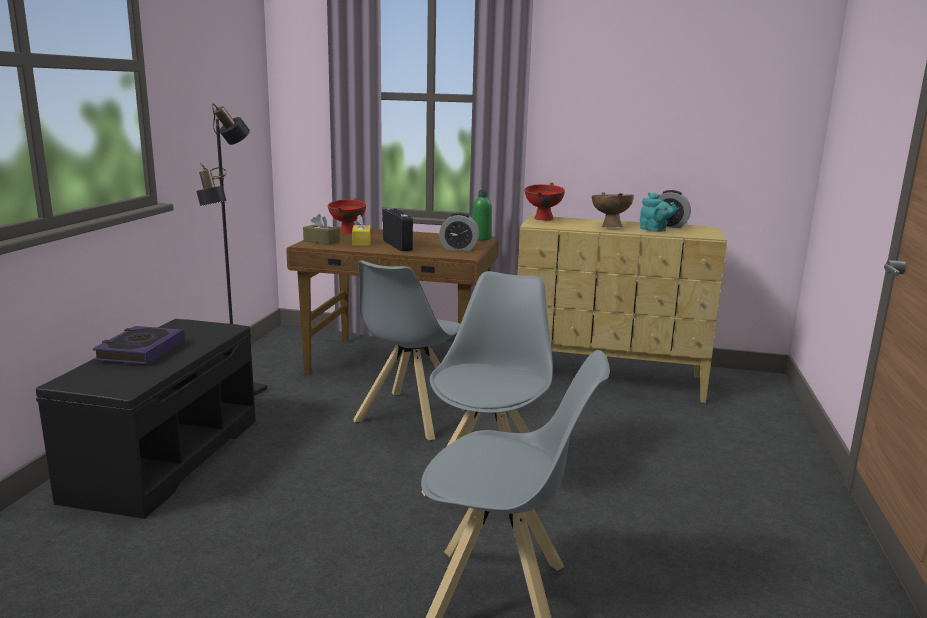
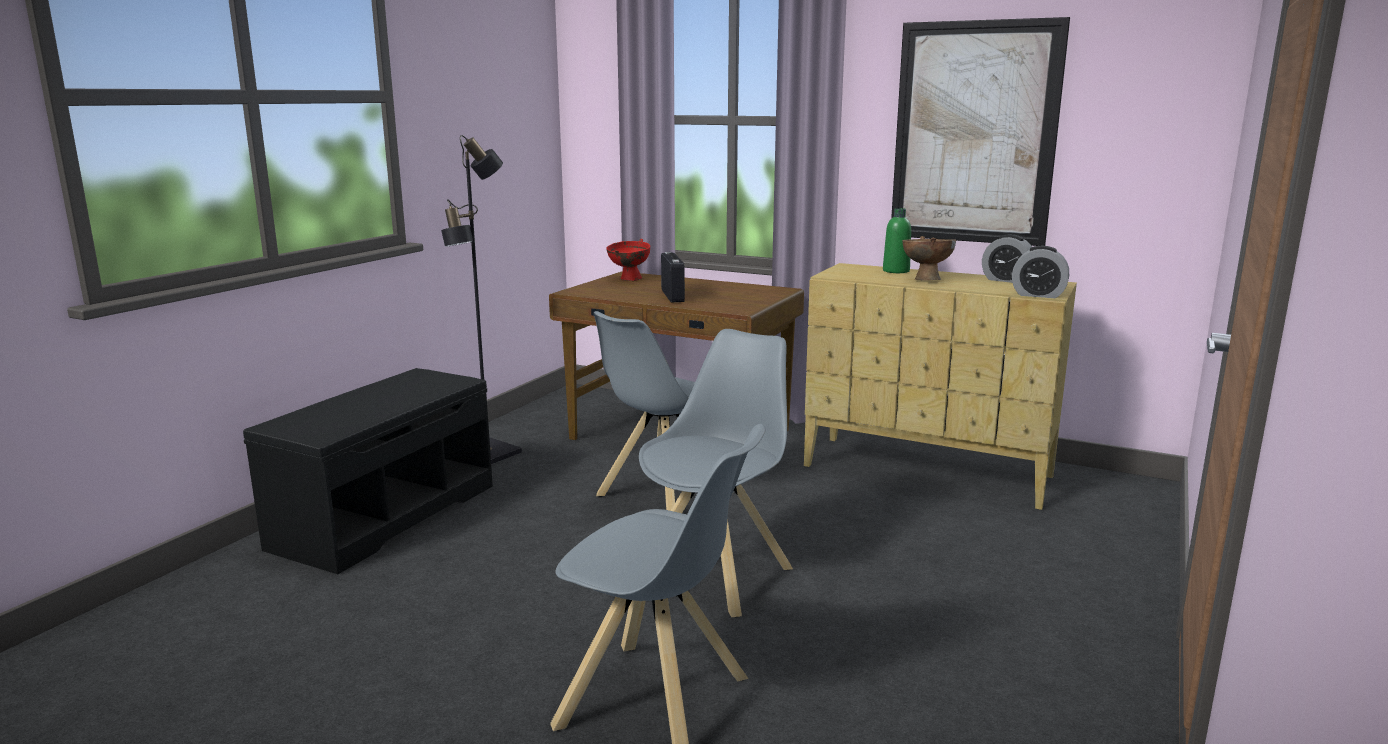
camera: 15 degrees right, 0 degrees up
book [93,326,185,365] -> none
brown tissue box [303,214,340,245] -> none
yellow tissue box [352,215,371,246] -> none
alarm clock [439,213,479,251] -> alarm clock moved to [1012,246,1069,298]
green bottle [472,190,492,241] -> green bottle moved to [883,208,911,273]
red bowl [524,183,565,221] -> none
turquoise teapot [640,192,677,232] -> none
none -> picture [891,17,1070,246]

